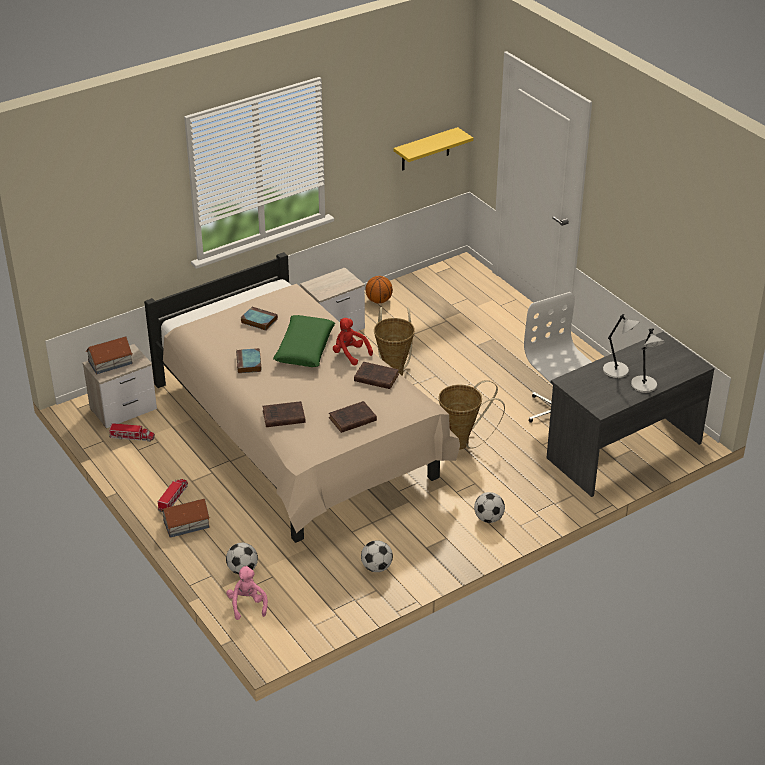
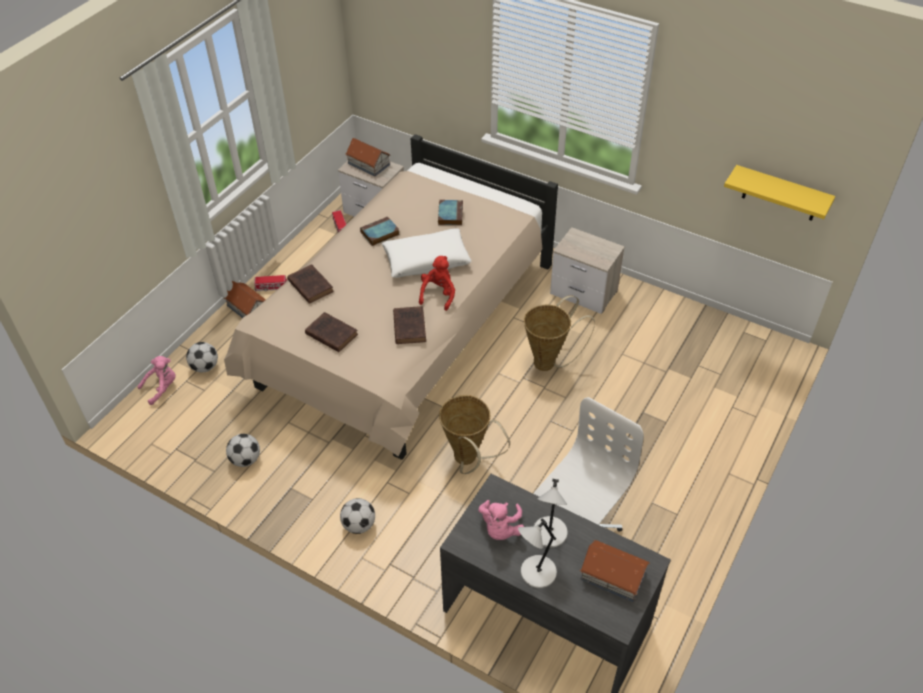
camera: 65 degrees right, 10 degrees up
green pillow [273,315,335,367] -> white pillow [382,228,472,278]
basketball [365,276,393,303] -> none
none -> pink plush toy [479,500,524,540]
none -> toy house [580,540,650,602]

